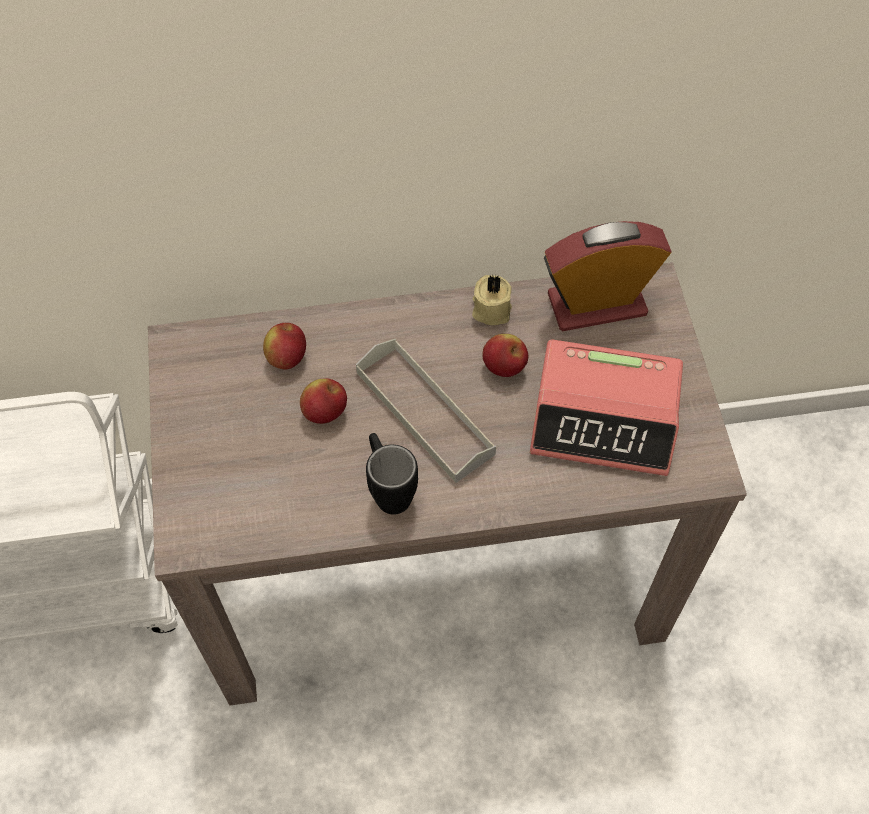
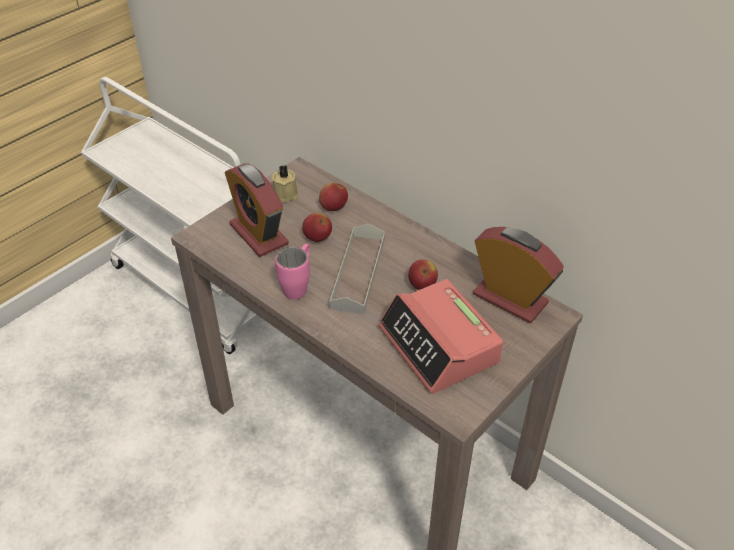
camera: 50 degrees right, 15 degrees down
black mug [366,433,418,515] -> pink mug [275,244,310,300]
beige candle [472,275,512,325] -> beige candle moved to [272,165,298,203]
none -> alarm clock [225,163,289,257]

